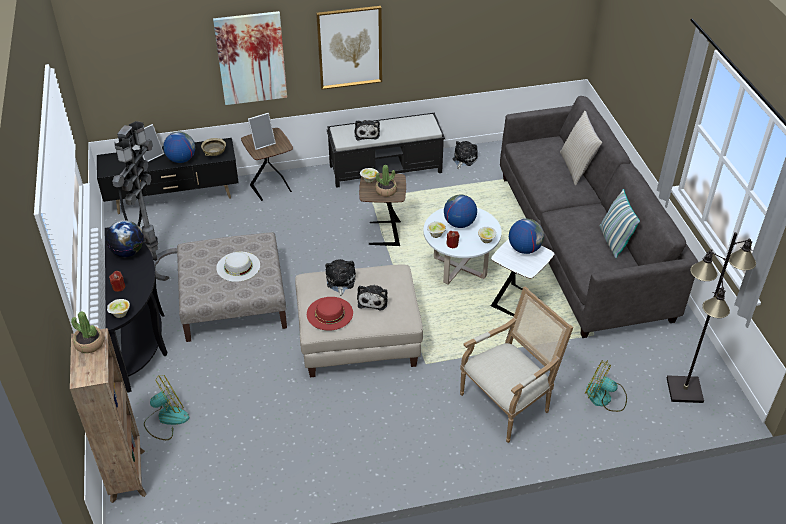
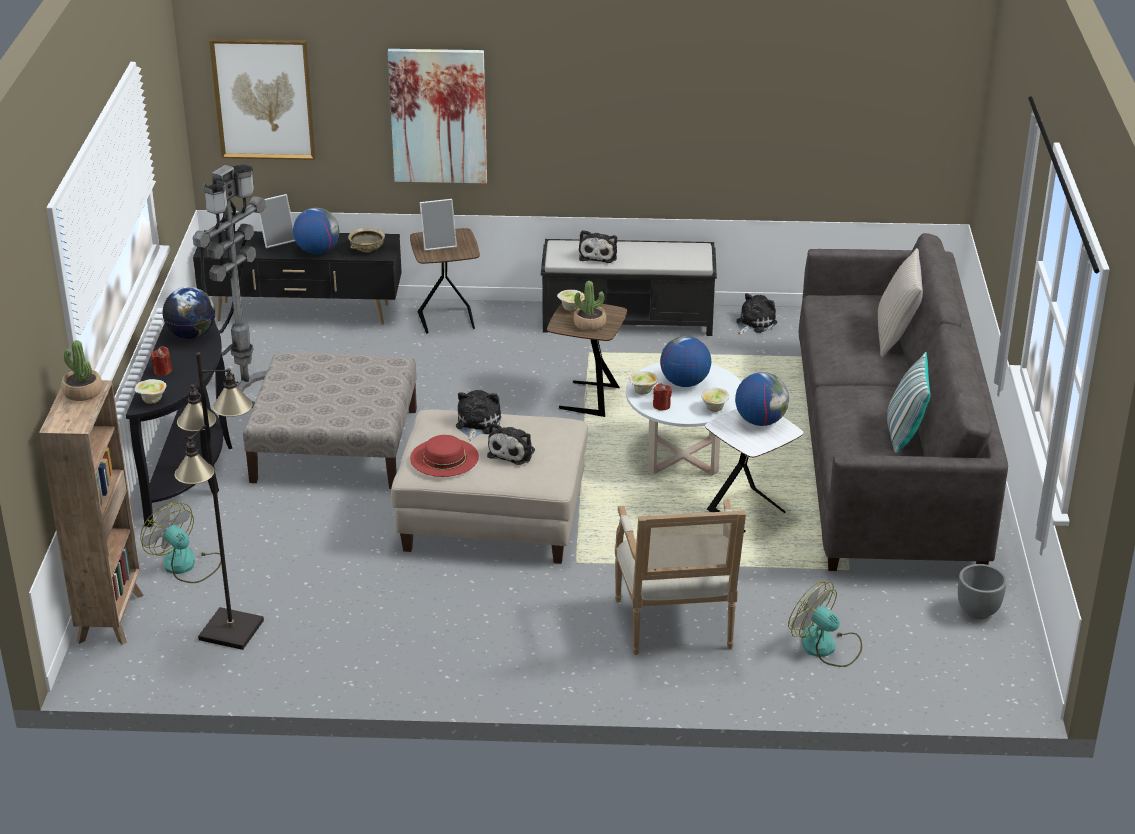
camera: 15 degrees right, 10 degrees down
fan [144,375,189,440] -> fan turned 120 degrees counterclockwise [140,502,221,583]
white hat [216,252,260,282] -> none
picture [316,6,382,90] -> picture moved to [209,39,315,160]
armchair [460,286,573,443] -> armchair turned 105 degrees clockwise [615,500,746,655]
black floor lamp [667,232,756,403] -> black floor lamp moved to [174,352,264,650]
none -> grey planter [958,564,1007,619]

